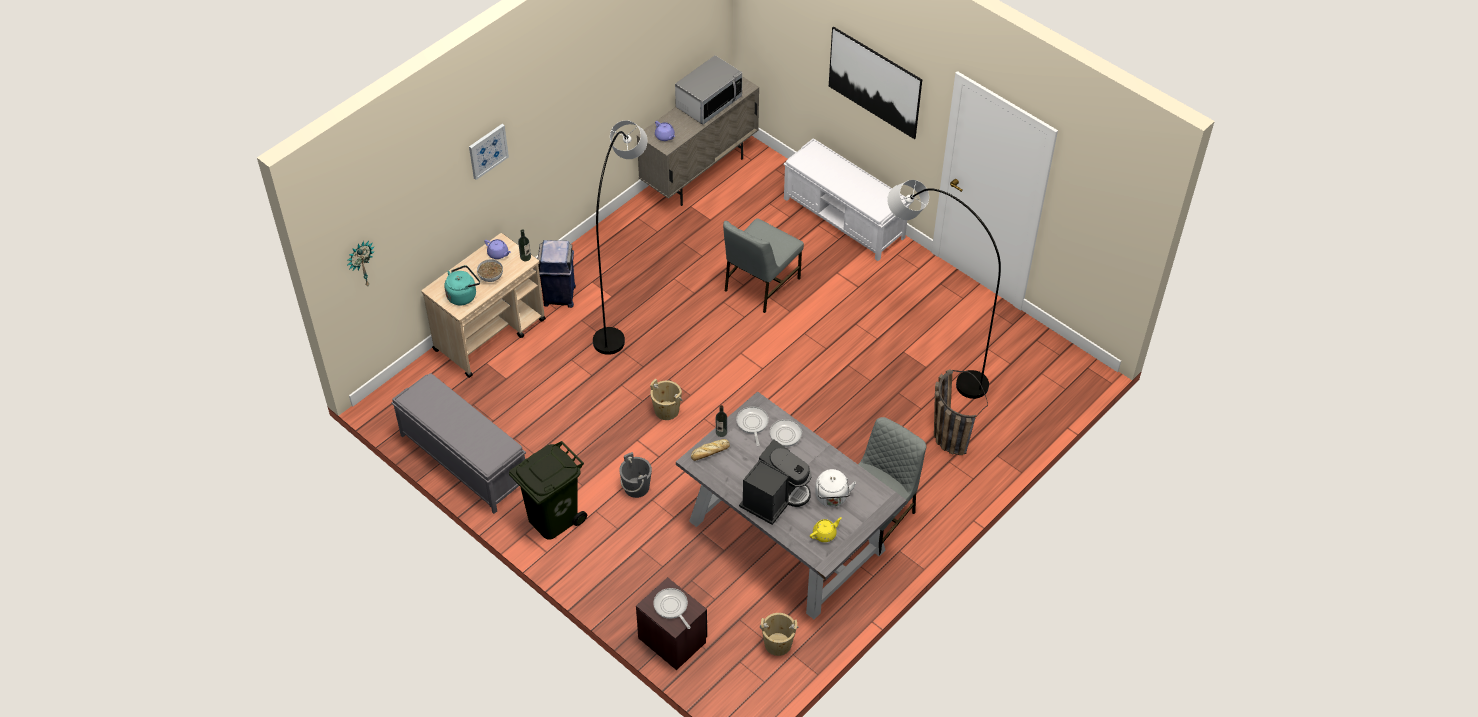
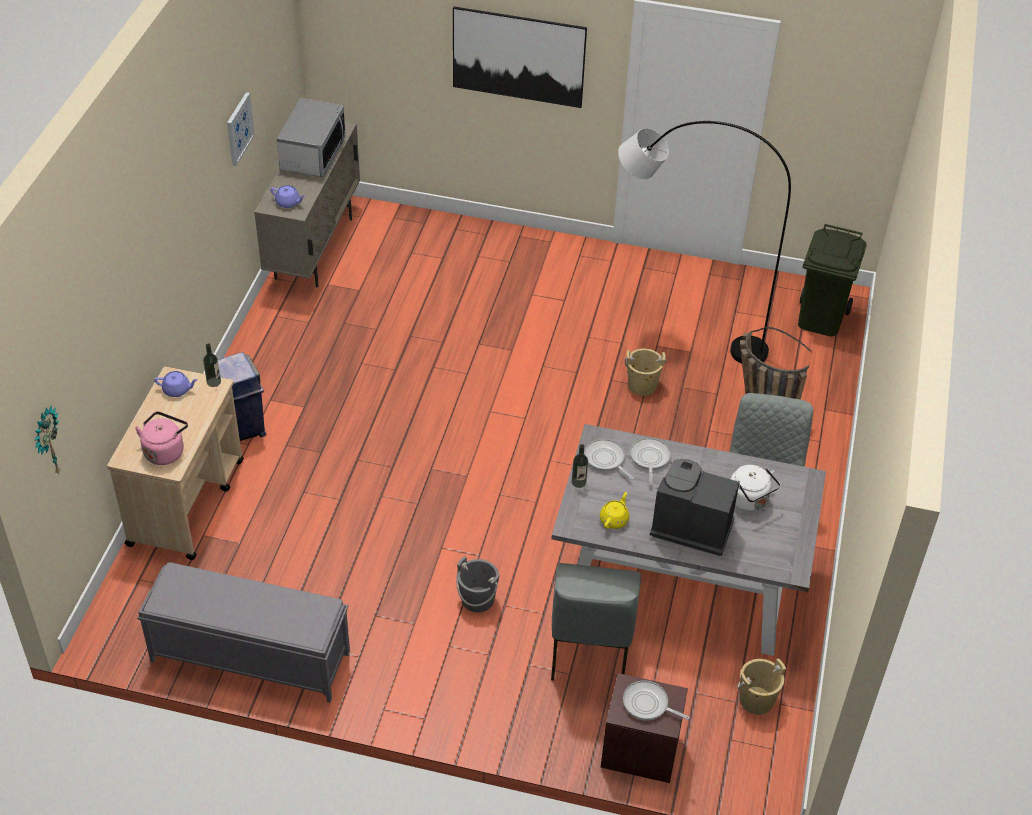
camera: 30 degrees left, 5 degrees down
turquoise kettle [444,265,480,305] -> pink kettle [135,411,188,465]
picture [469,124,509,180] -> picture moved to [227,92,255,166]
bowl [477,259,503,282] -> none
green trash can [509,441,587,540] -> green trash can moved to [798,224,867,336]
grey floor lamp [593,120,647,355] -> none
beige bucket [650,379,683,420] -> beige bucket moved to [625,348,666,396]
bread [691,439,730,461] -> none
grey chair [723,218,804,313] -> grey chair moved to [551,563,641,681]
coffee machine [739,439,812,525] -> coffee machine turned 75 degrees counterclockwise [650,459,740,556]
white bench [784,138,911,261] -> none
yellow teapot [810,517,842,542] -> yellow teapot moved to [600,492,629,529]

